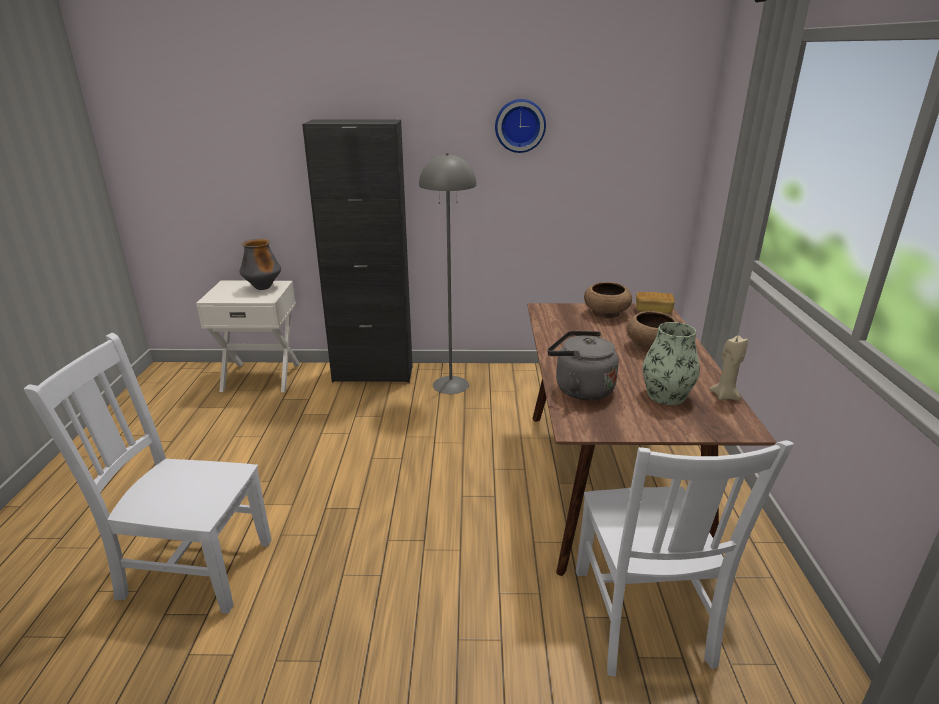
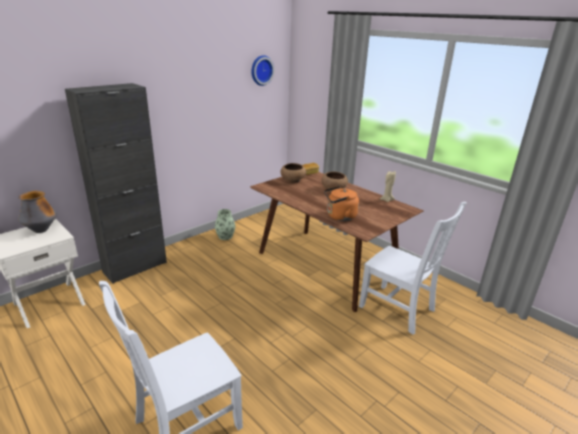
camera: 45 degrees left, 0 degrees up
grey floor lamp [419,153,477,394] -> none
wall clock [495,99,546,153] -> wall clock moved to [251,55,274,86]
grey kettle [547,331,619,400] -> orange kettle [324,186,359,221]
vase [642,322,700,405] -> vase moved to [215,209,235,240]

